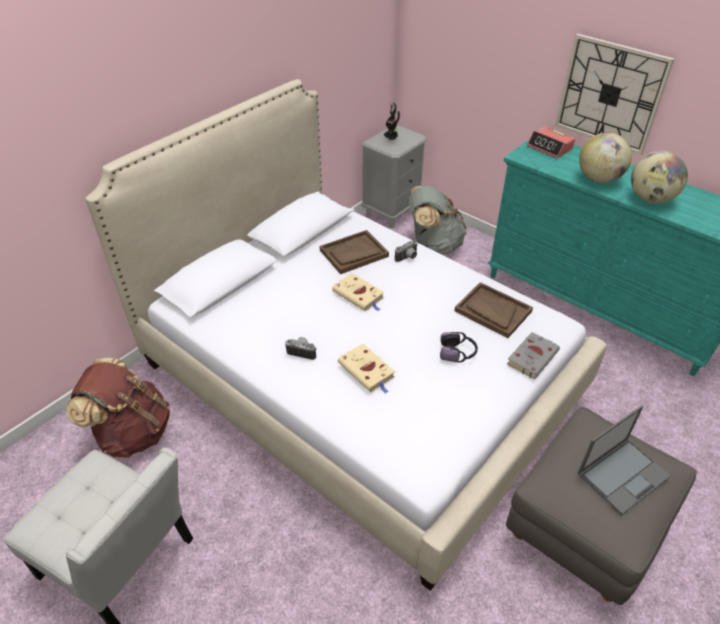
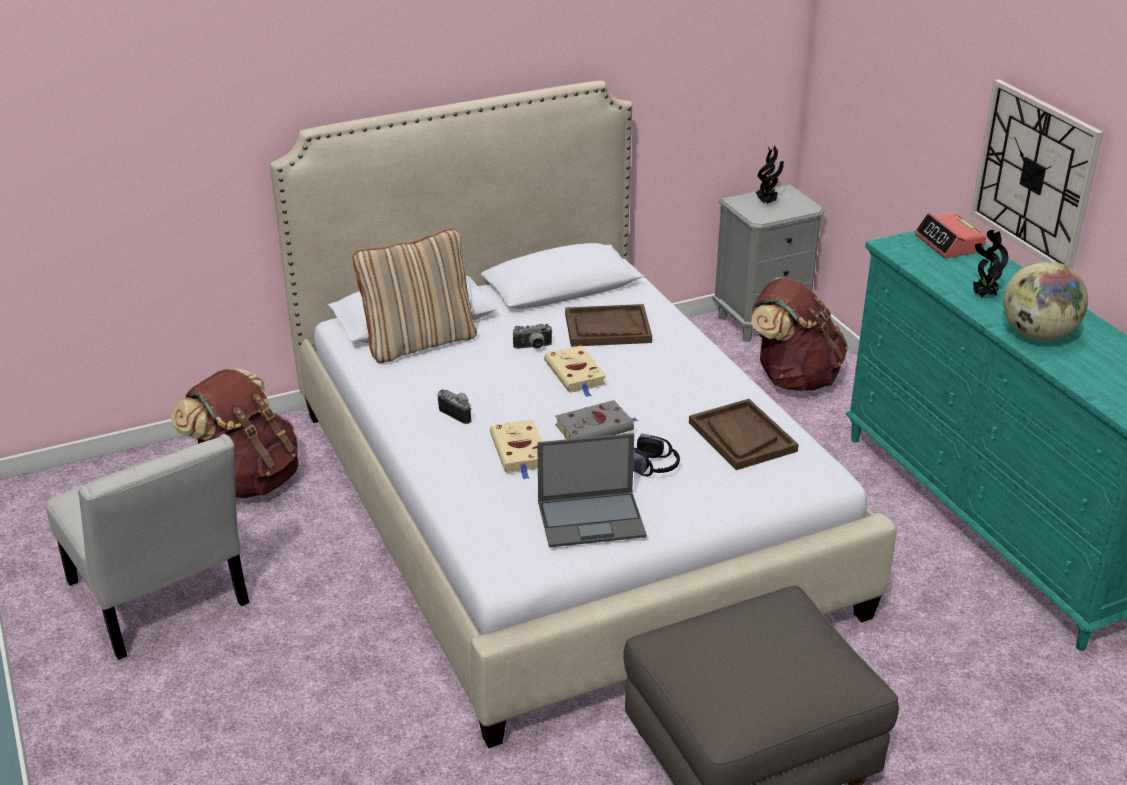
camera: 25 degrees right, 10 degrees down
camera [395,240,418,262] -> camera moved to [513,324,553,349]
grey backpack [408,186,467,254] -> brown backpack [751,277,848,391]
grey book [507,332,560,379] -> grey book moved to [555,400,638,439]
laptop [577,405,671,515] -> laptop moved to [537,433,647,547]
globe [579,132,632,183] -> potted plant [973,230,1008,297]
none -> beige pillow [353,229,477,363]

